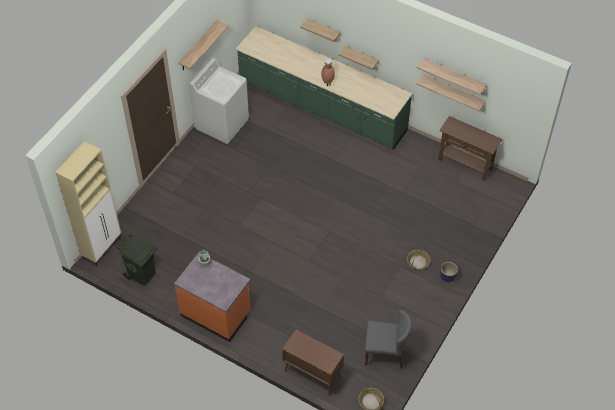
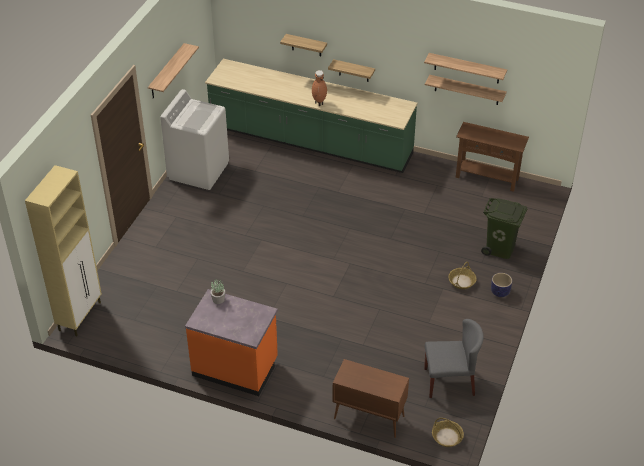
camera: 10 degrees left, 10 degrees down
green trash can [116,234,157,285] -> green trash can moved to [481,198,527,259]

